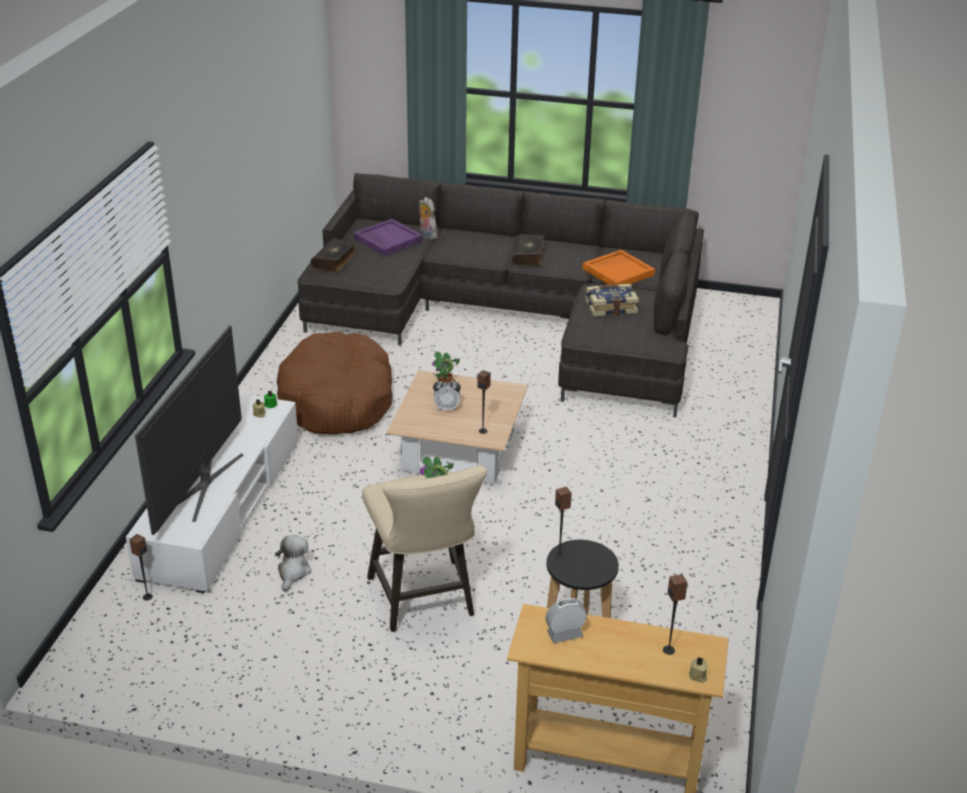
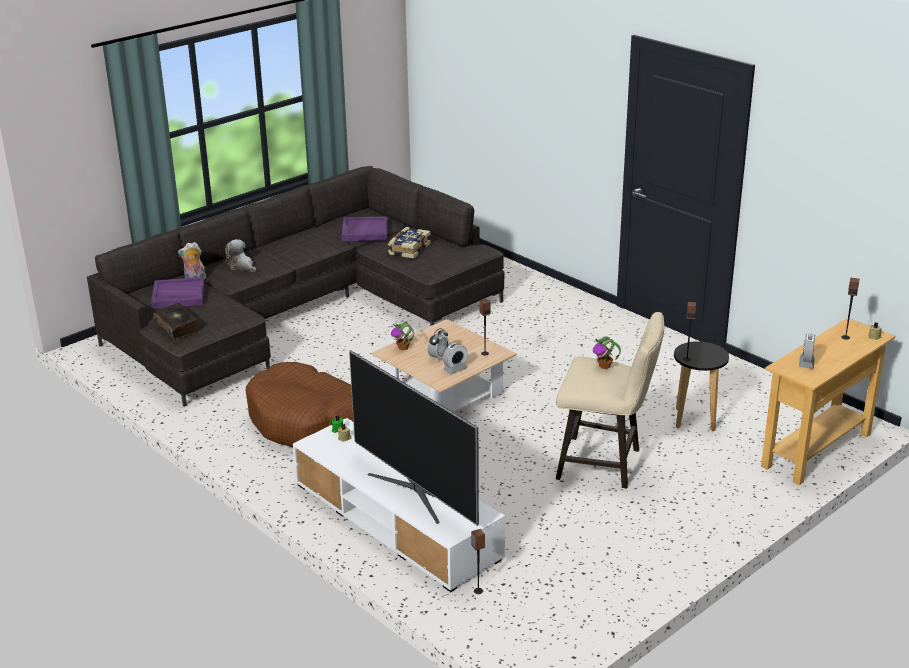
camera: 55 degrees left, 5 degrees down
plush toy [275,535,311,592] -> plush toy moved to [225,239,256,272]
book [512,234,544,267] -> none
orange tray [582,250,655,285] -> purple tray [342,216,388,241]
none -> alarm clock [443,343,467,374]

